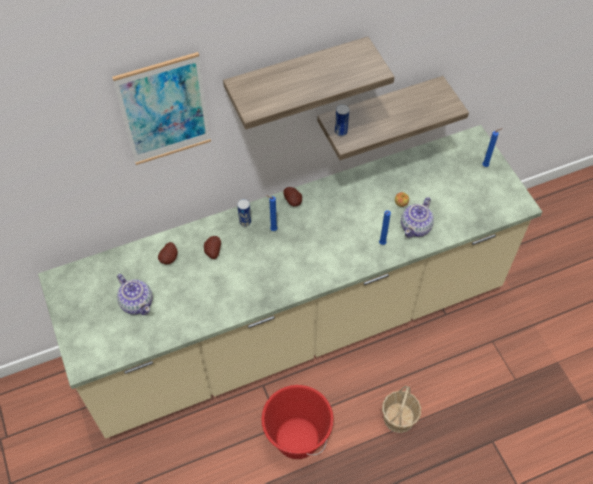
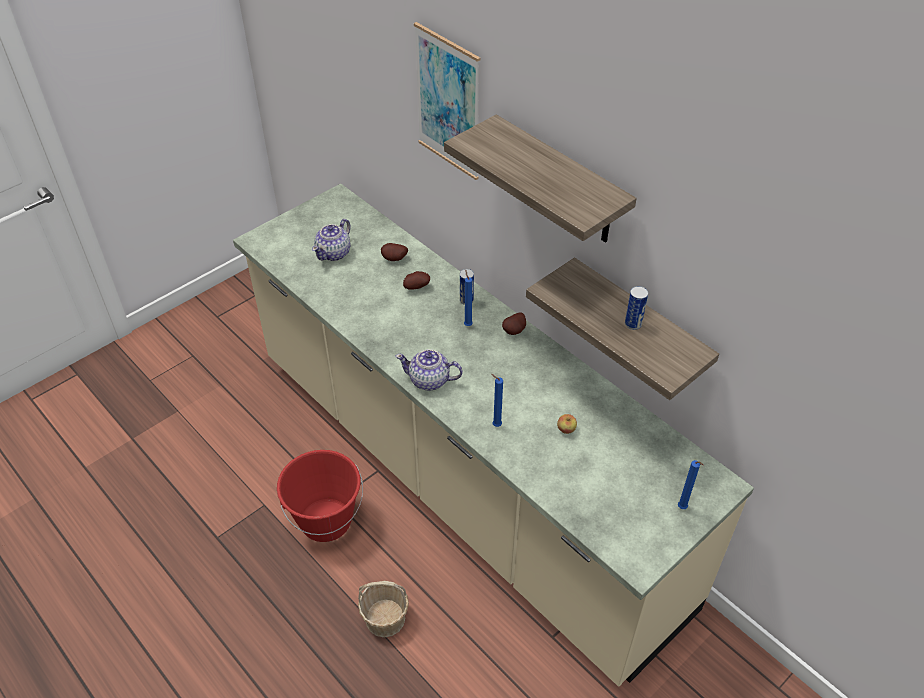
camera: 70 degrees right, 10 degrees down
can [335,104,349,137] -> can moved to [625,286,648,330]
teapot [401,197,434,238] -> teapot moved to [395,349,463,391]

